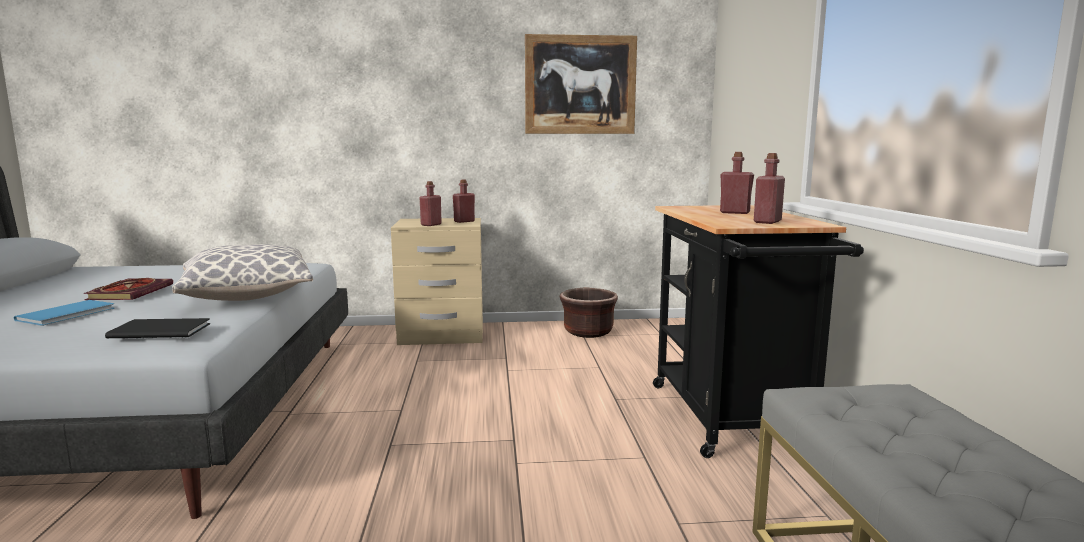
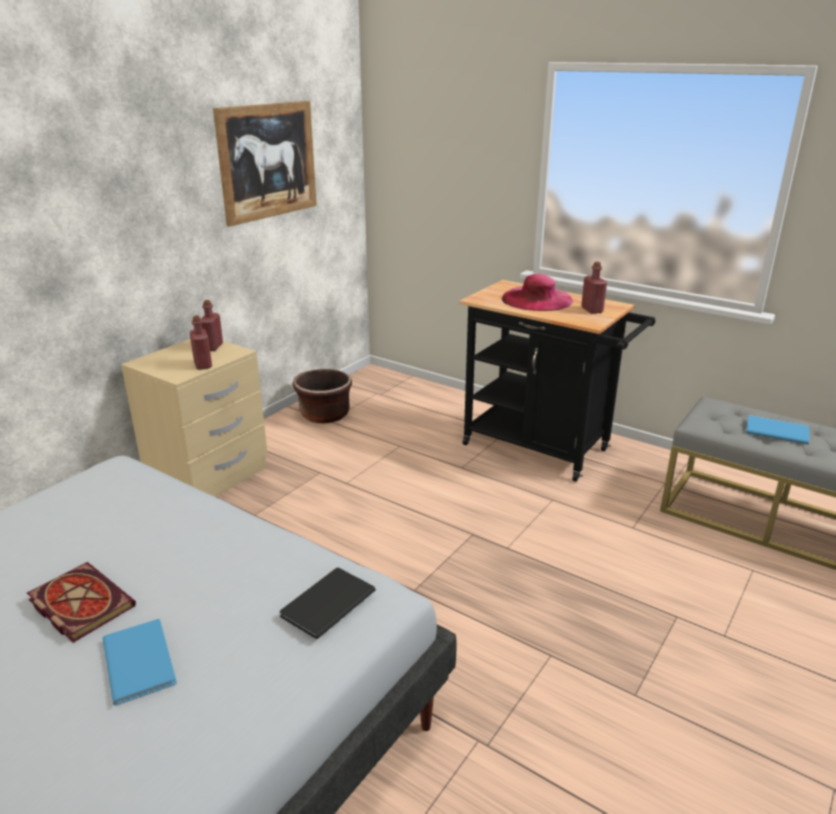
camera: 50 degrees left, 15 degrees up
pillow [172,244,313,301] -> none
red bottle [720,152,754,214] -> pink hat [502,274,573,311]
none -> blue book [746,415,809,444]

